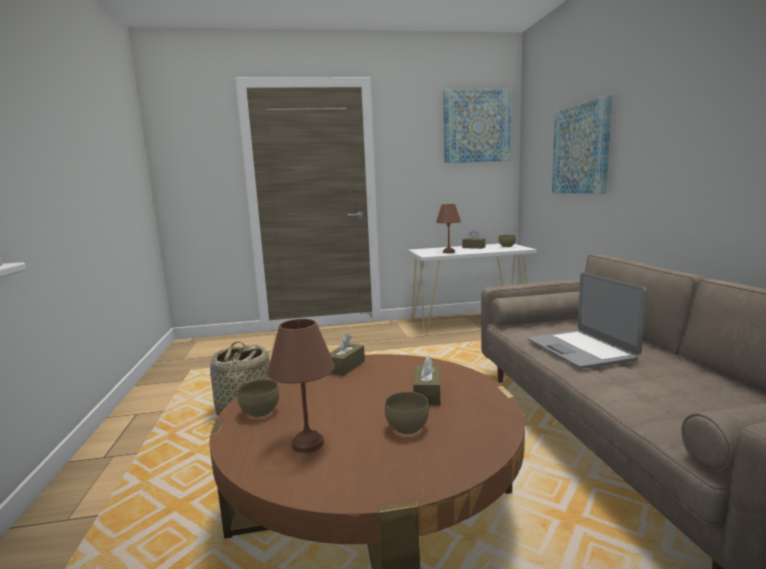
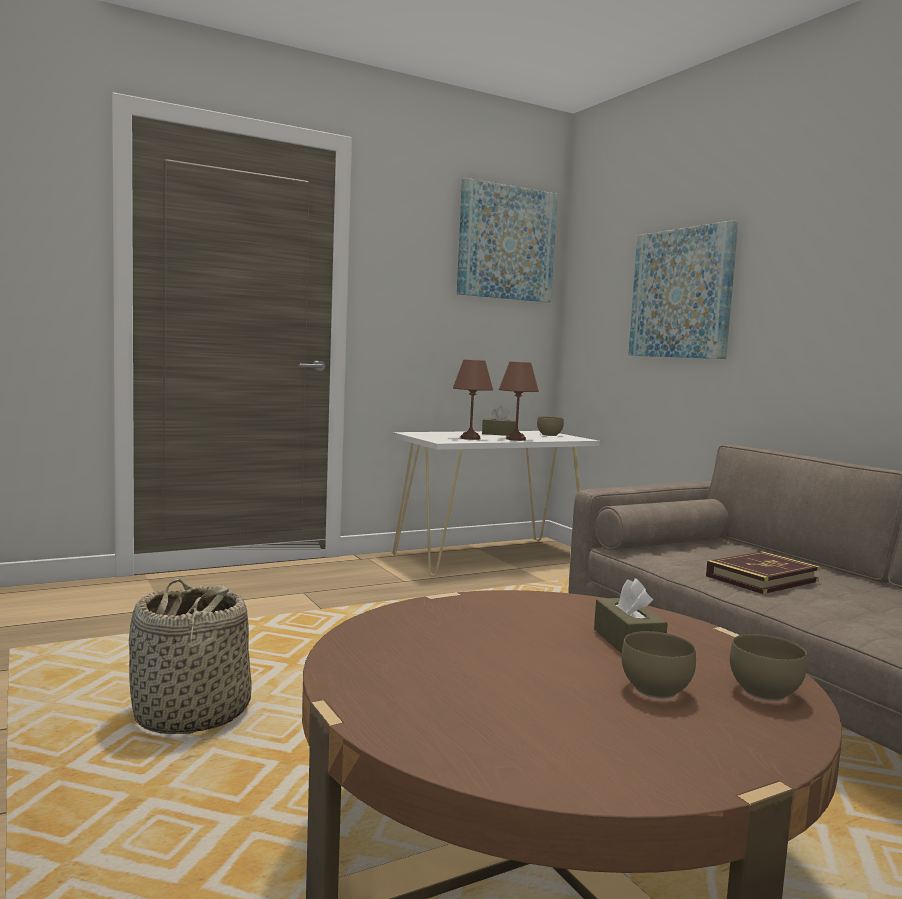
camera: 20 degrees left, 5 degrees down
brown bowl [238,379,279,418] -> brown bowl moved to [730,634,807,701]
brown table lamp [267,319,335,453] -> brown table lamp moved to [499,361,539,441]
brown tissue box [330,334,365,376] -> none
laptop [527,273,647,368] -> book [706,551,820,594]

